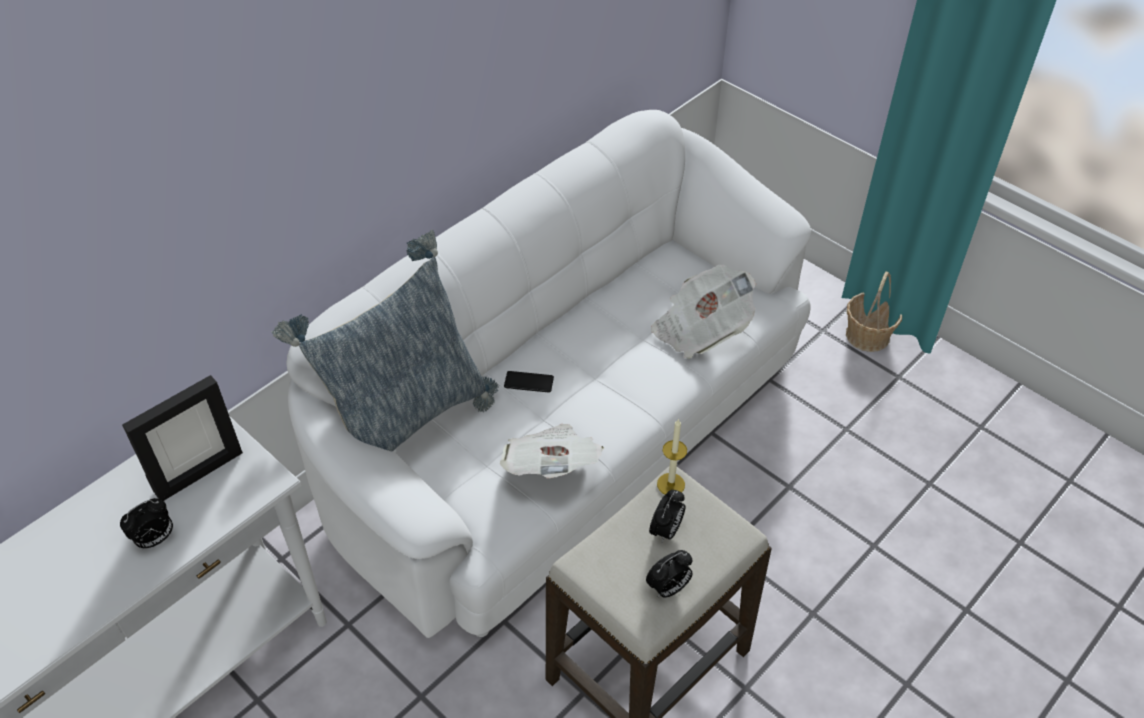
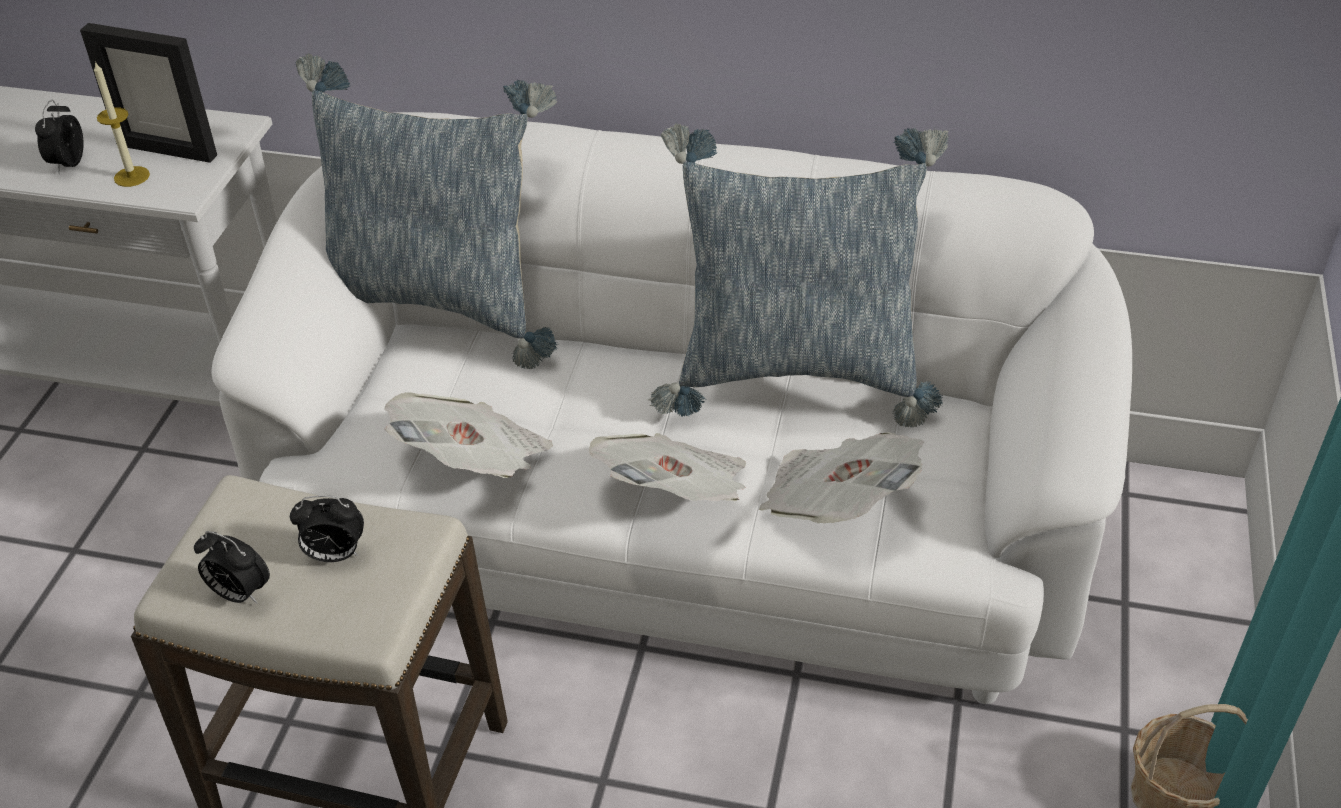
camera: 60 degrees right, 5 degrees down
alarm clock [120,498,173,550] -> alarm clock turned 75 degrees clockwise [35,99,84,174]
phone [504,371,554,393] -> none
candle [657,418,687,495] -> candle moved to [94,61,150,187]
none -> newspaper [589,433,746,501]
none -> pillow [648,123,949,428]

